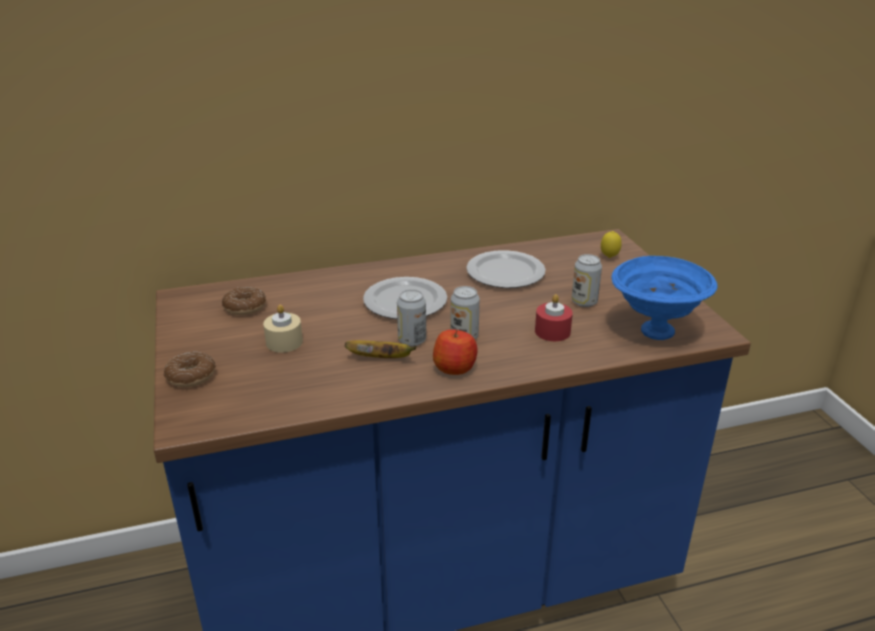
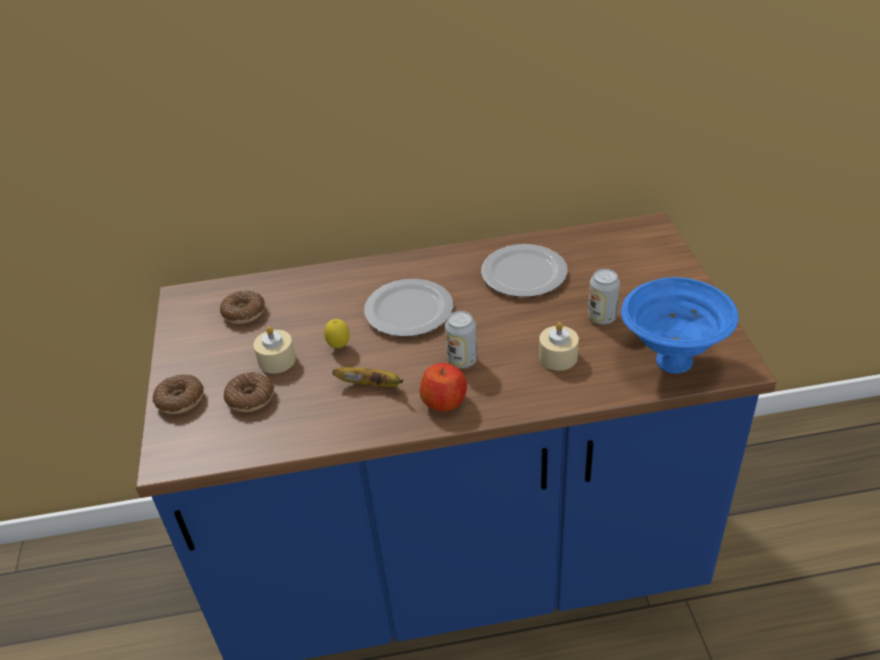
camera: 10 degrees right, 10 degrees up
can [397,289,426,346] -> none
red candle [535,294,573,341] -> beige candle [539,322,579,371]
lemon [601,231,622,258] -> lemon moved to [324,319,350,349]
none -> donut [224,372,274,412]

